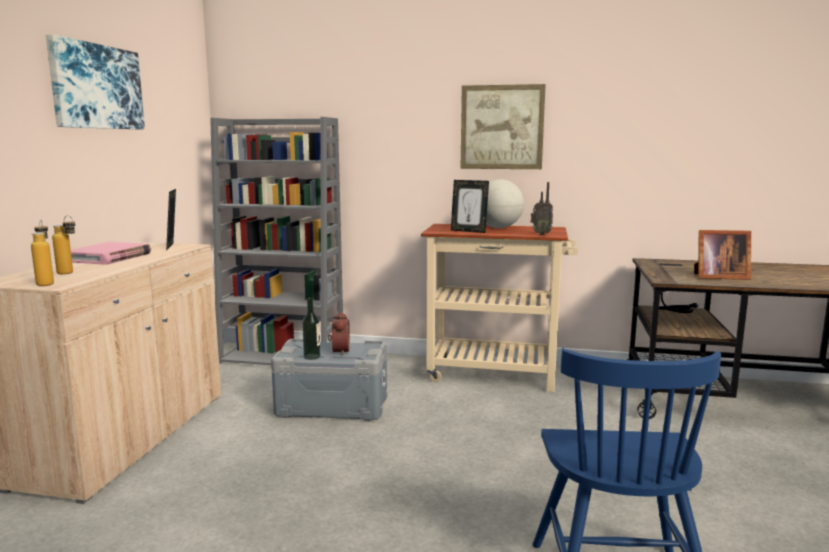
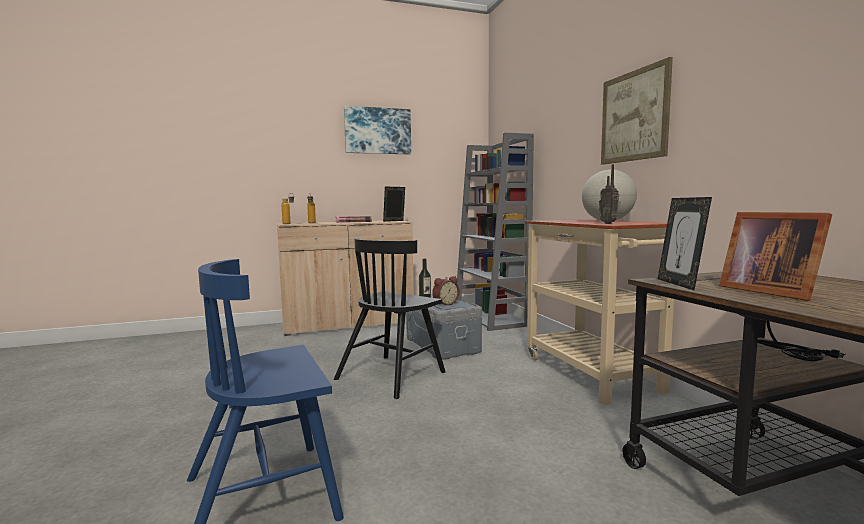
camera: 60 degrees right, 5 degrees down
picture frame [451,180,489,233] -> picture frame moved to [658,197,712,290]
none -> black chair [334,238,445,399]

